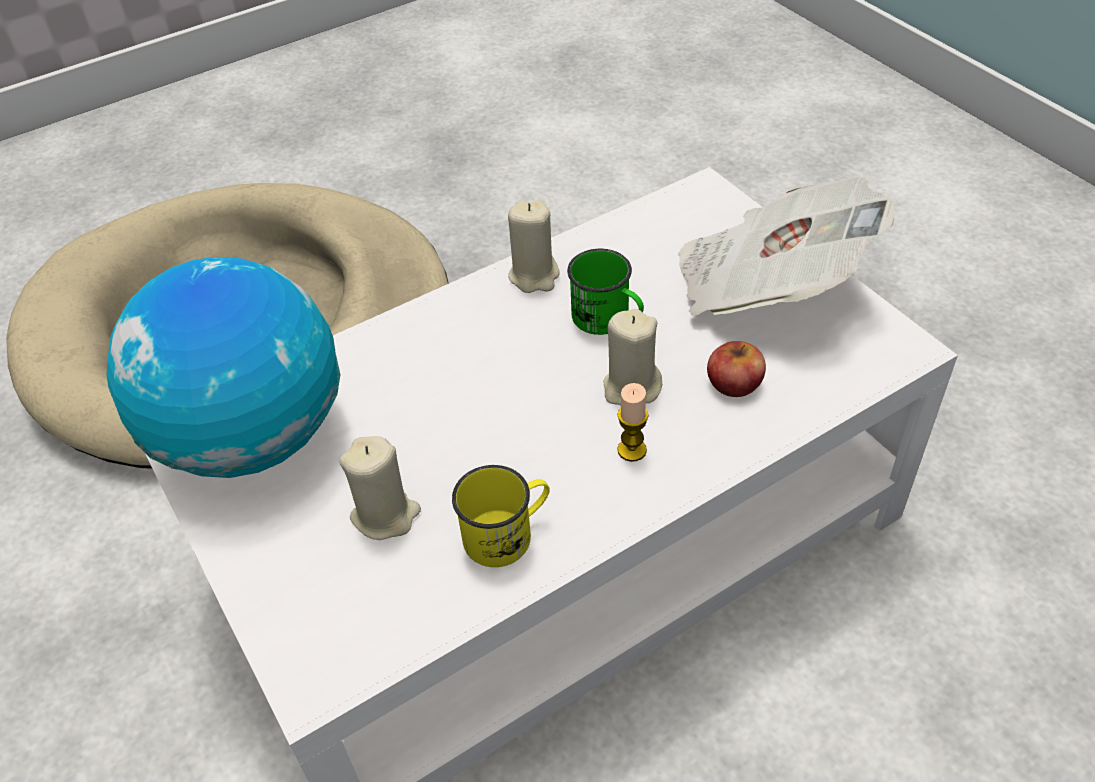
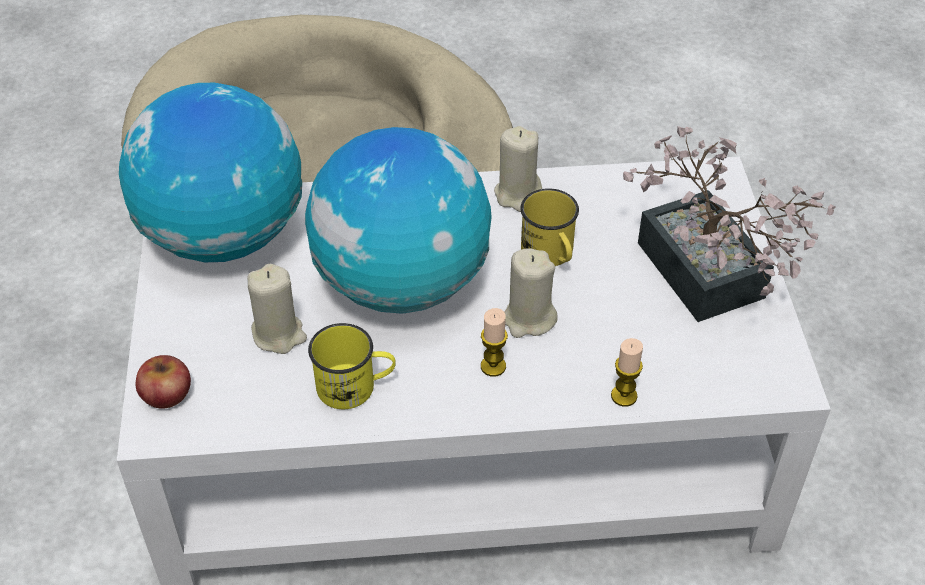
camera: 25 degrees right, 0 degrees up
green mug [567,249,644,335] -> yellow mug [520,188,579,266]
newspaper [678,177,895,316] -> potted plant [623,126,835,322]
apple [707,341,766,397] -> apple moved to [136,355,191,409]
none -> globe [305,127,492,314]
none -> candle [611,338,643,407]

